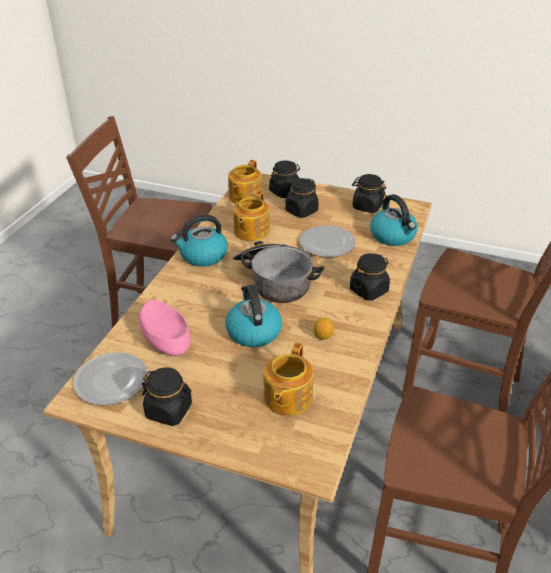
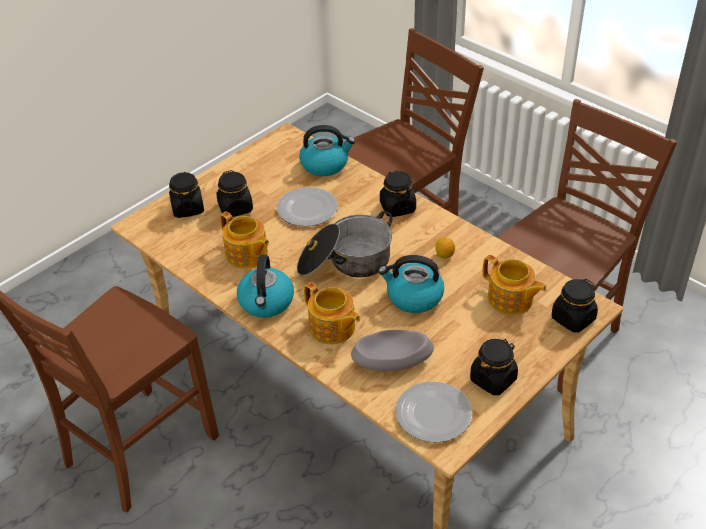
camera: 65 degrees left, 5 degrees up
pink bowl [139,300,191,356] -> grey bowl [351,330,434,371]
teapot [228,160,262,204] -> teapot moved to [304,282,360,344]
black jar [352,174,386,213] -> black jar moved to [552,279,598,333]

